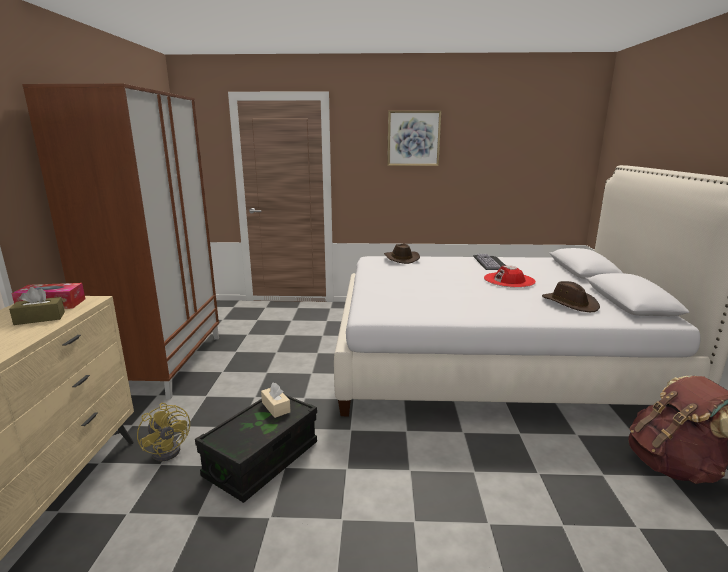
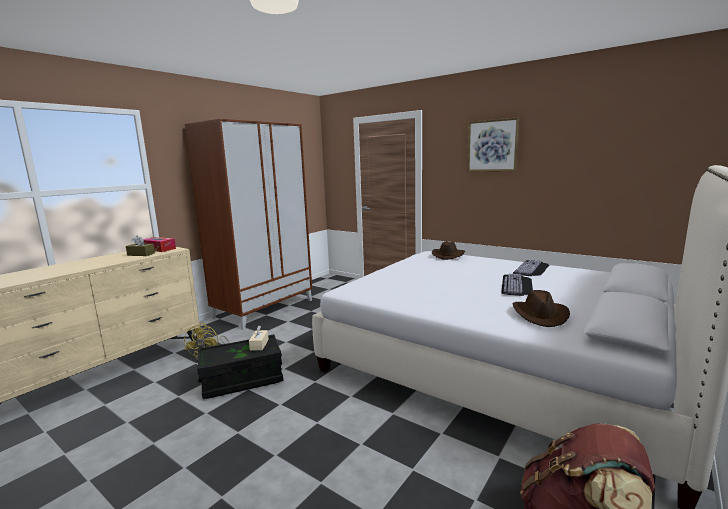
camera: 35 degrees right, 5 degrees down
red hat [484,266,536,288] -> keyboard [501,274,533,296]

